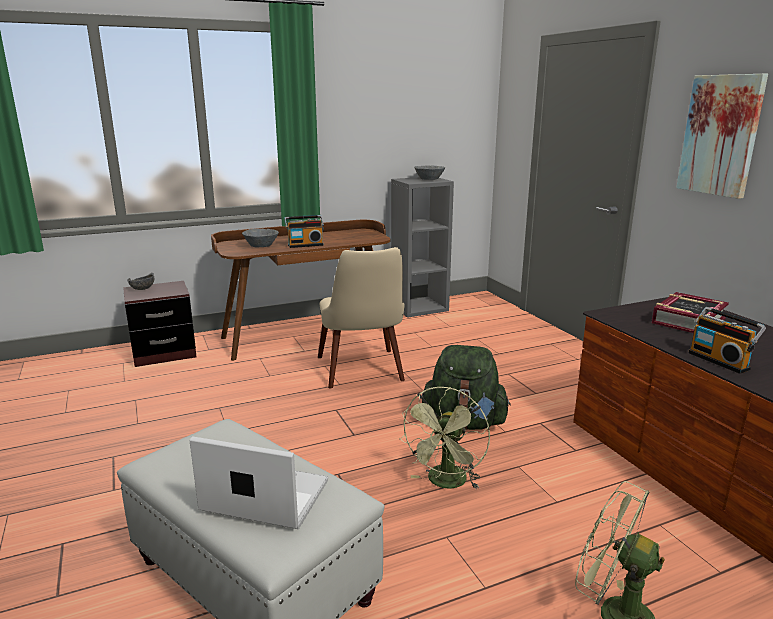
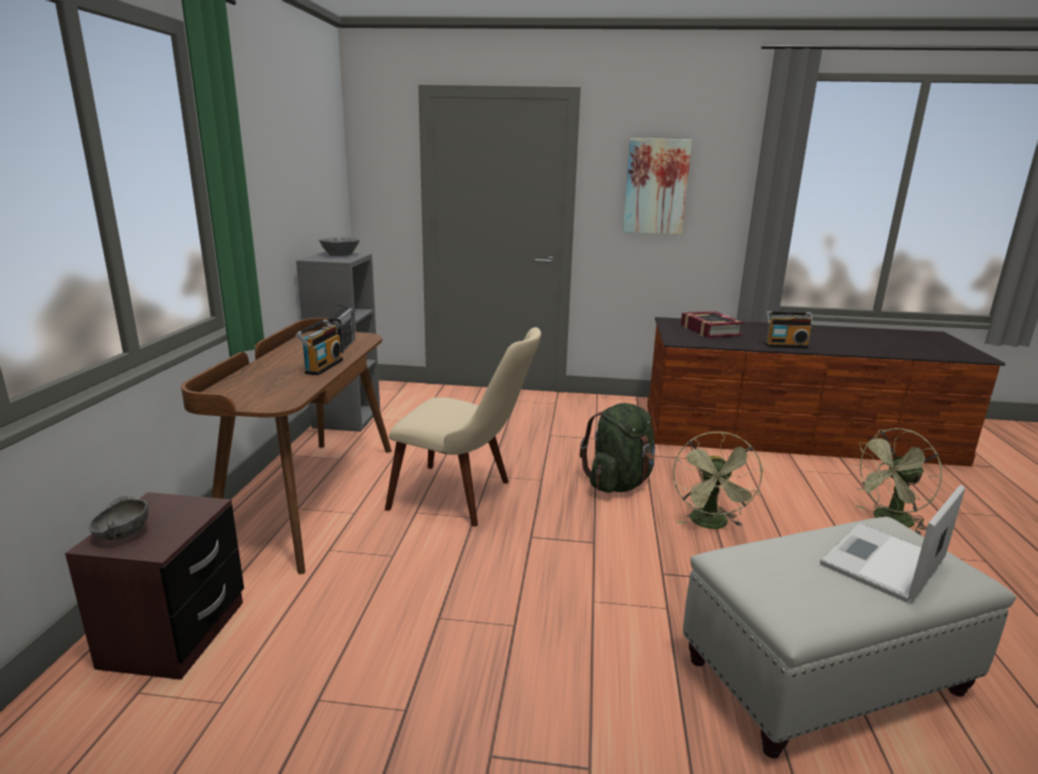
camera: 60 degrees left, 0 degrees up
grey bowl [242,229,279,247] -> none
green fan [399,387,490,489] -> green fan turned 45 degrees clockwise [673,432,764,529]
none -> radio [328,303,355,353]

